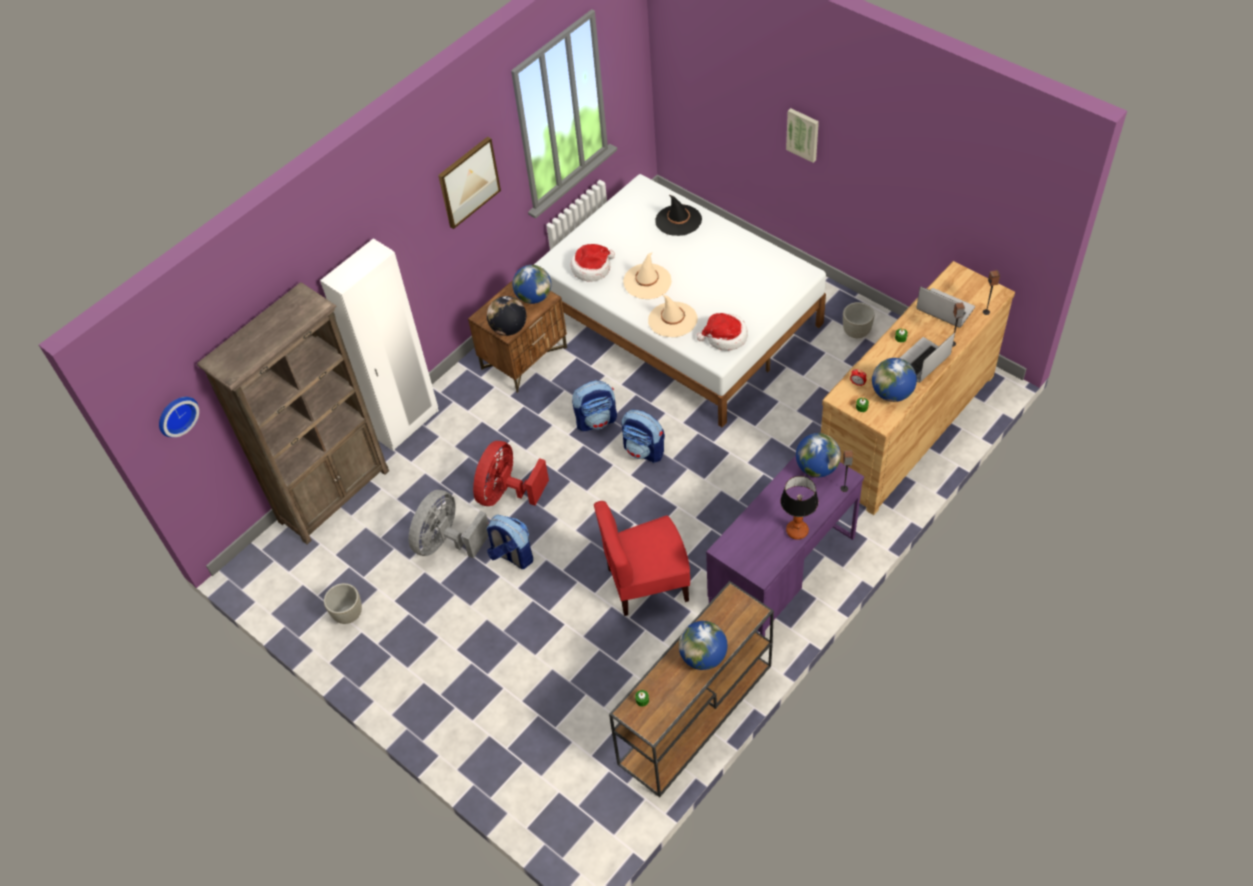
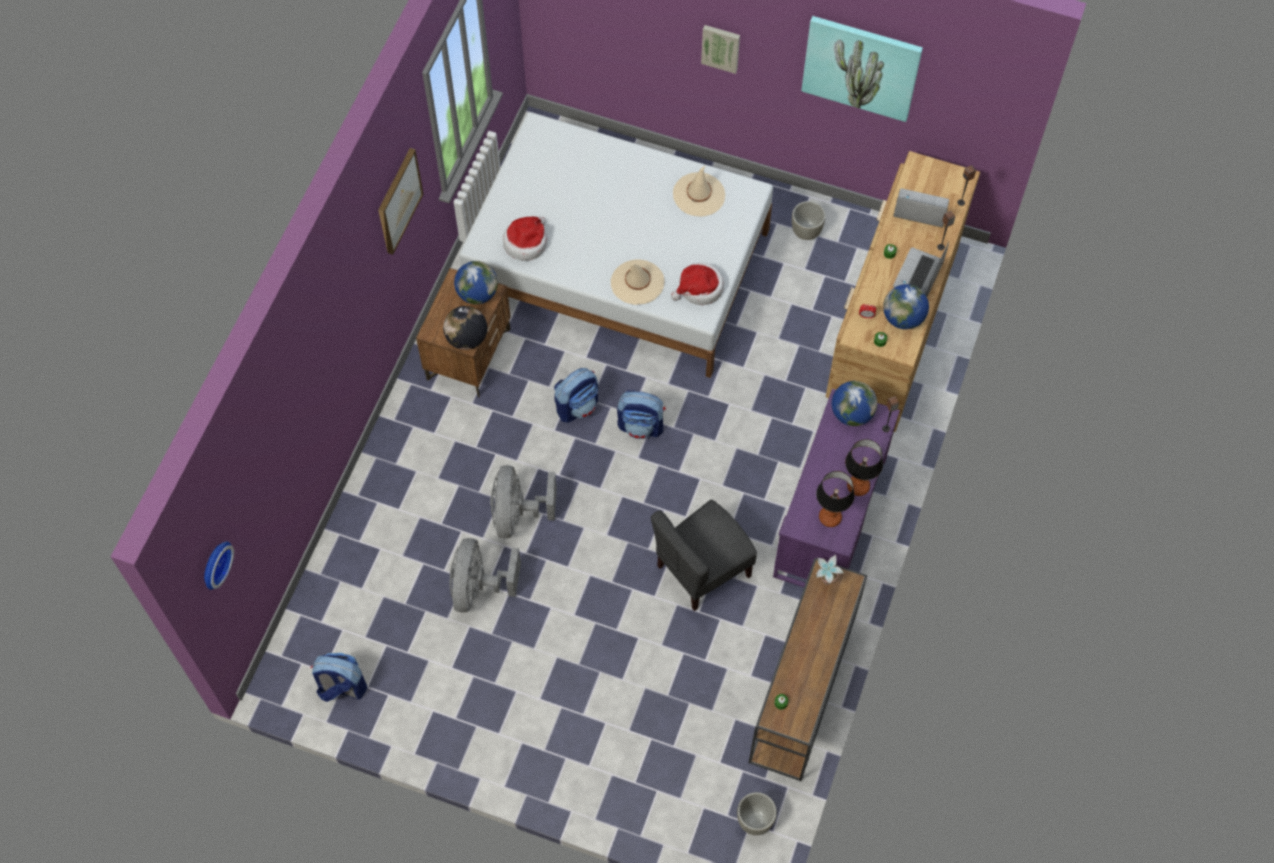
camera: 25 degrees left, 10 degrees up
brown bookcase [197,282,389,544] -> none
white wardrobe [320,238,439,451] -> none
grey planter [324,583,362,624] -> grey planter moved to [737,792,777,835]
red fan [473,441,549,506] -> grey fan [490,465,557,538]
backpack [487,515,533,569] -> backpack moved to [310,653,367,702]
red chair [594,501,690,616] -> grey chair [651,500,757,611]
beige hat [623,252,672,299] -> beige hat moved to [673,165,725,217]
black hat [655,195,702,236] -> none
globe [679,621,727,670] -> none
none -> picture [801,16,923,122]
none -> table lamp [816,471,855,527]
none -> potted plant [816,555,844,585]

